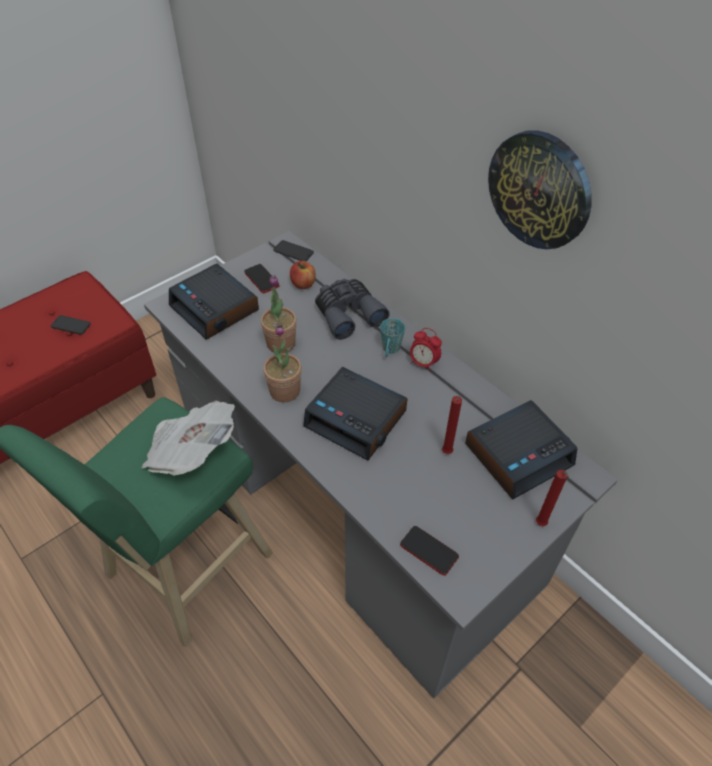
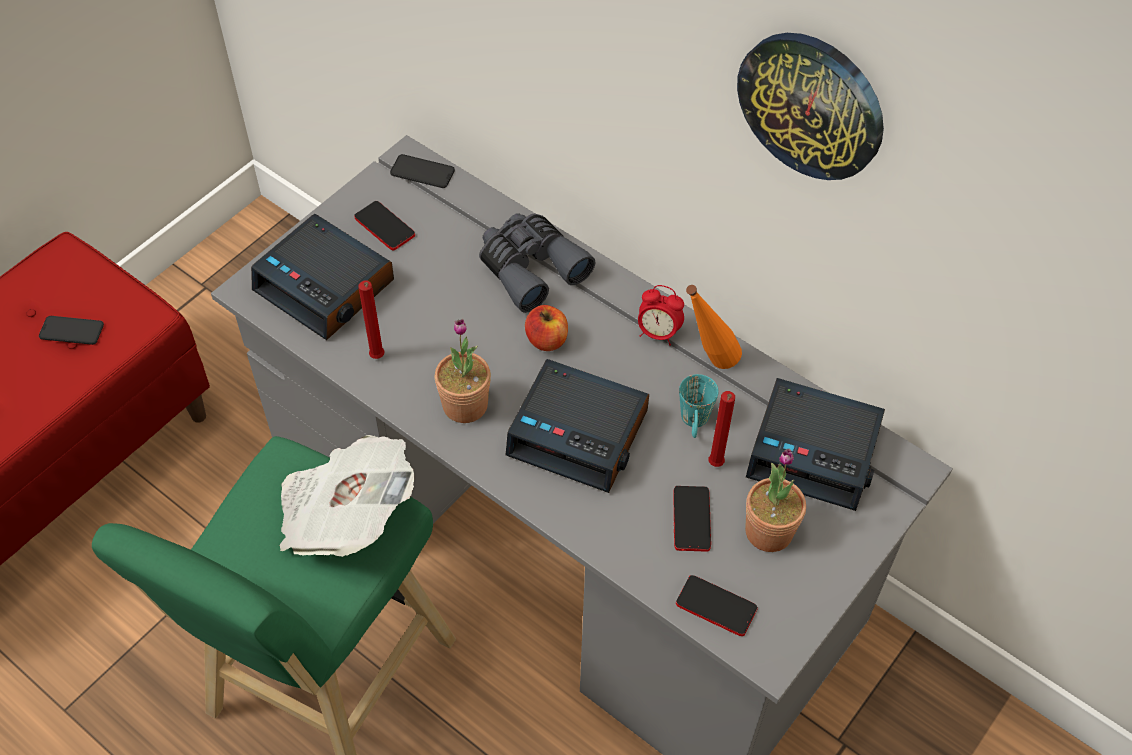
camera: 10 degrees left, 5 degrees up
potted plant [261,275,297,353] -> potted plant moved to [745,449,806,552]
apple [290,261,315,289] -> apple moved to [525,305,568,351]
turquoise mug [380,318,405,357] -> turquoise mug moved to [679,374,718,438]
alarm clock [465,400,577,500] -> alarm clock turned 60 degrees clockwise [746,378,885,511]
red candle [536,470,569,526] -> red candle moved to [358,281,385,359]
none -> phone [673,486,711,552]
none -> orange bottle [686,285,742,369]

